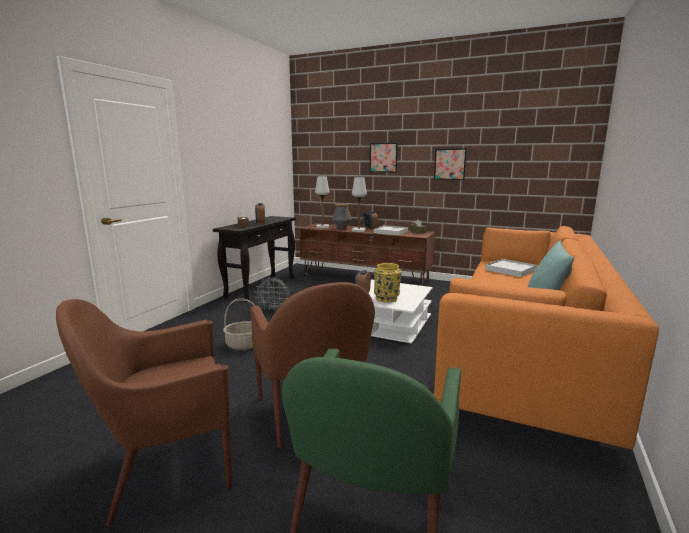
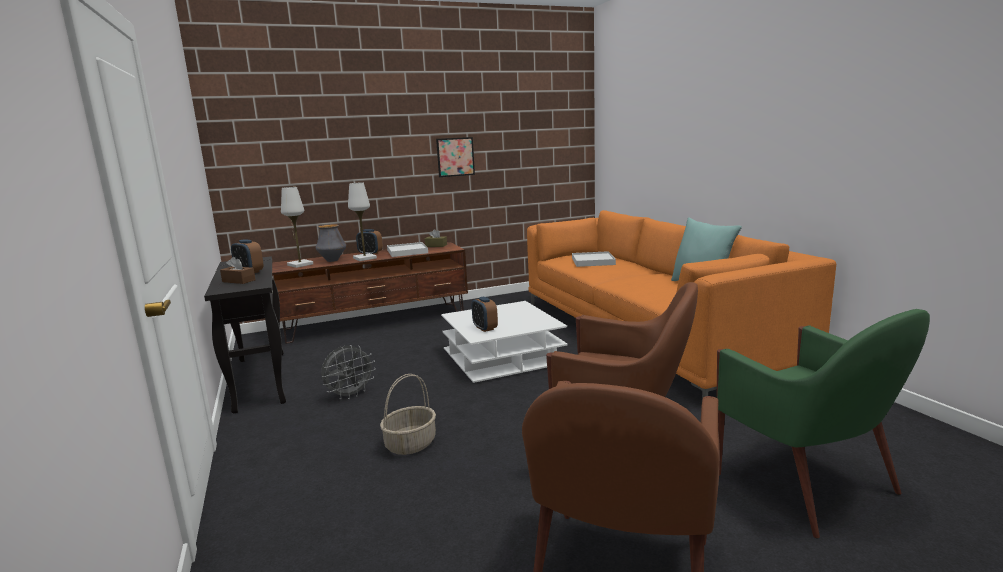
camera: 45 degrees left, 0 degrees up
picture [370,143,398,172] -> none
yellow vase [374,263,402,303] -> none

